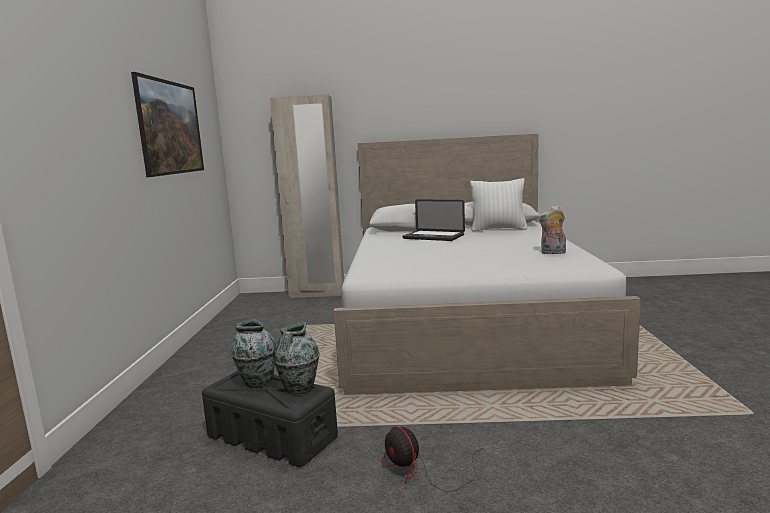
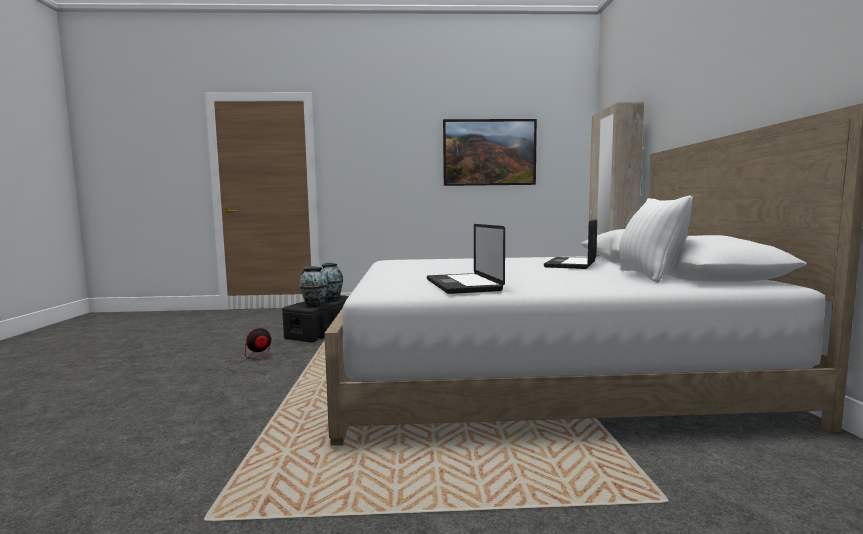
camera: 85 degrees right, 5 degrees down
plush toy [538,205,566,254] -> laptop [427,224,505,294]

